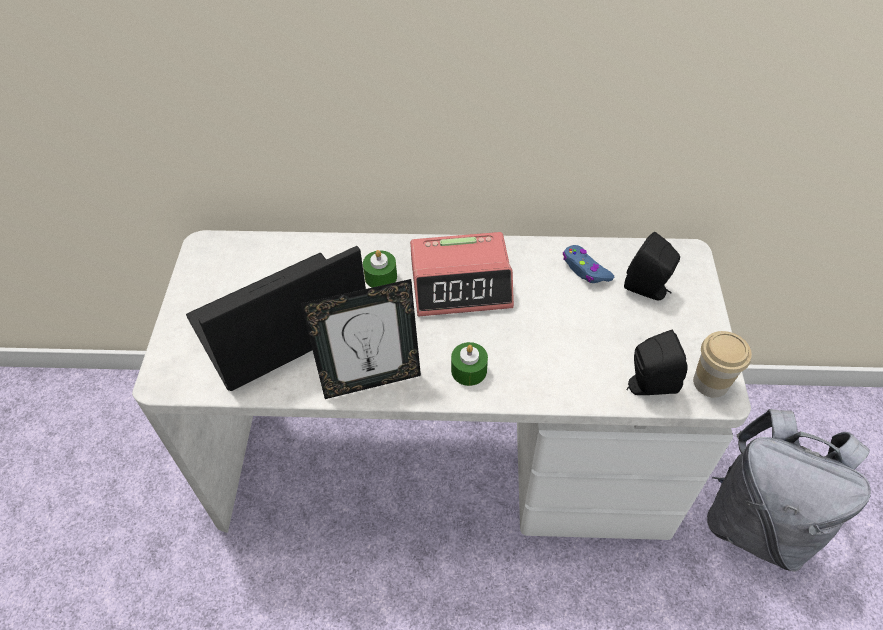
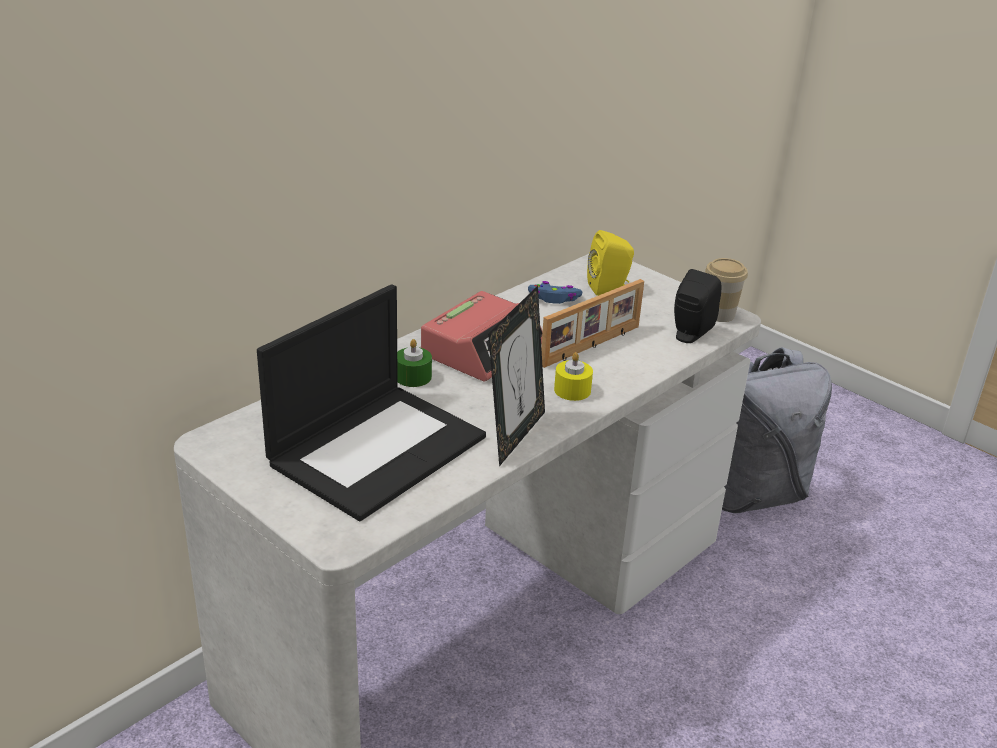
camera: 50 degrees left, 20 degrees down
laptop [186,246,366,391] -> laptop turned 150 degrees counterclockwise [257,284,486,521]
green candle [451,342,488,386] -> yellow candle [554,352,593,401]
black speaker [624,232,680,301] -> yellow speaker [587,230,634,296]
none -> picture frame [541,279,644,368]

